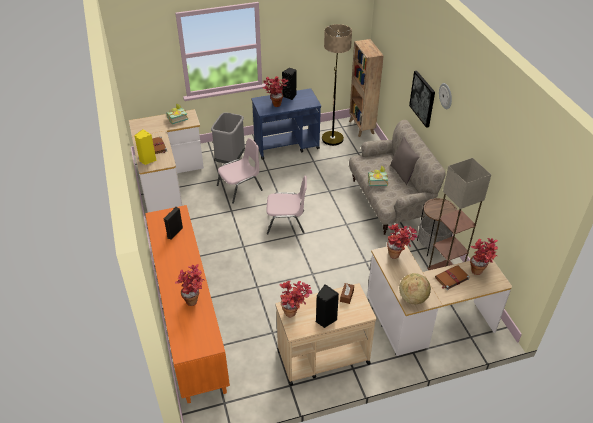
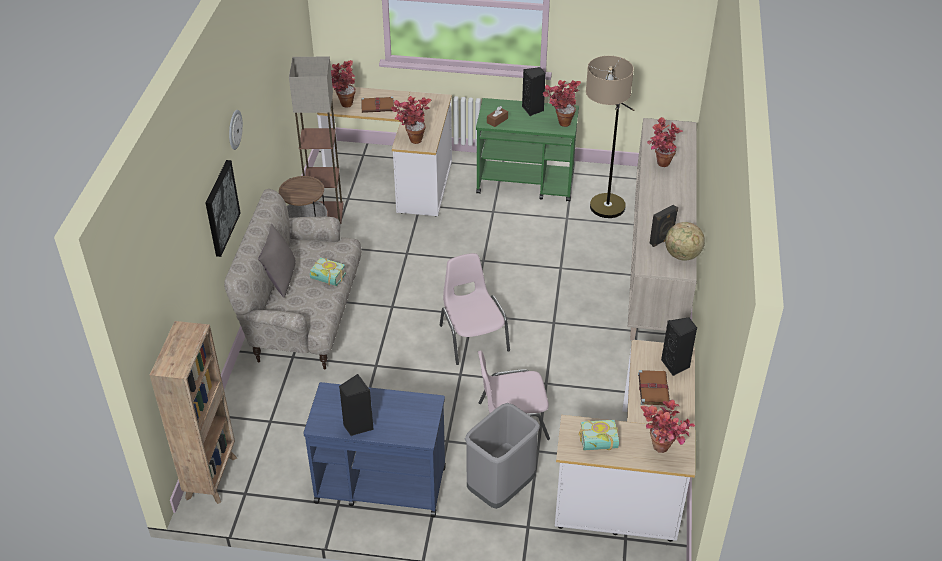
camera: 155 degrees left, 0 degrees up
yellow speaker [134,129,157,165] -> black speaker [661,317,697,376]
orange cabinet [145,205,230,403] -> beige cabinet [628,118,697,340]
potted plant [263,76,289,107] -> potted plant moved to [641,399,695,453]
pink chair [266,176,307,234] -> pink chair turned 45 degrees clockwise [440,253,510,365]
beige cart [275,283,377,386] -> green cart [476,98,579,202]
floor lamp [322,24,352,146] -> floor lamp moved to [586,56,635,218]
globe [399,273,431,304] -> globe moved to [665,222,705,261]

